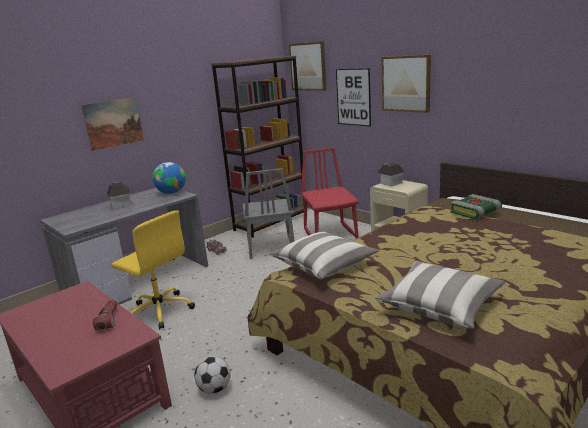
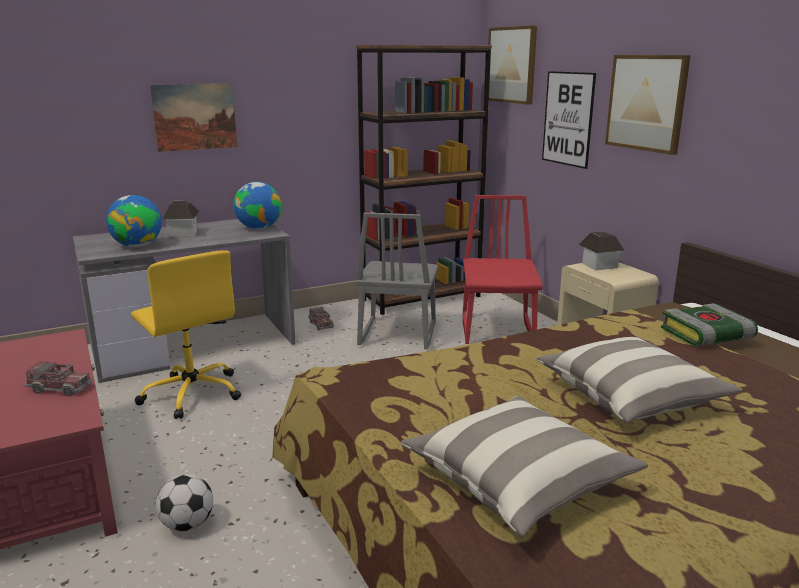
camera: 15 degrees right, 0 degrees up
flashlight [93,299,118,331] -> toy truck [24,361,92,396]
pillow [269,231,379,280] -> pillow moved to [536,337,742,423]
none -> globe [106,195,162,247]

